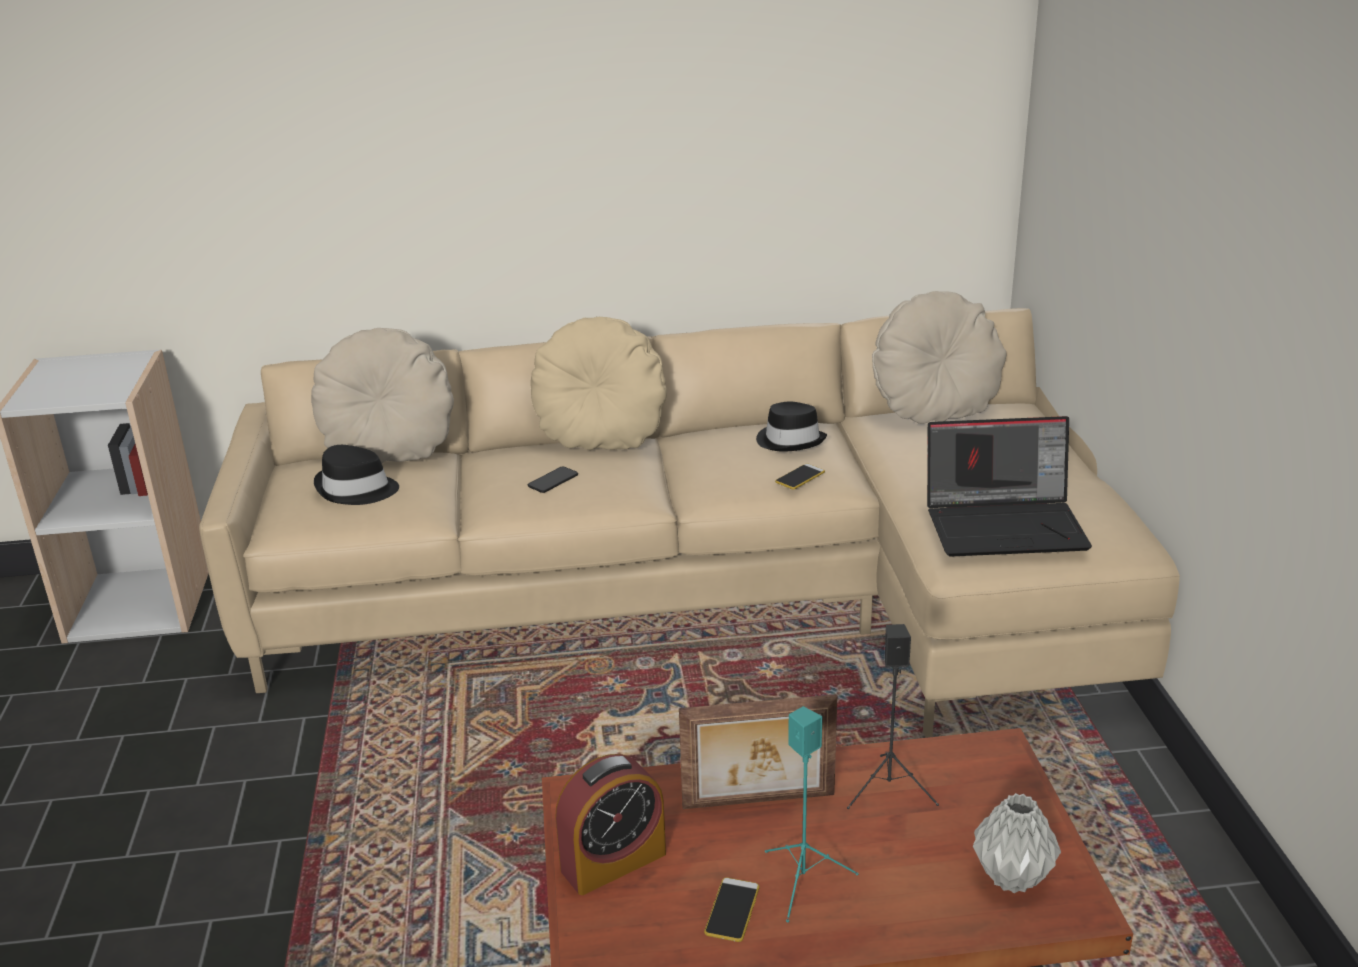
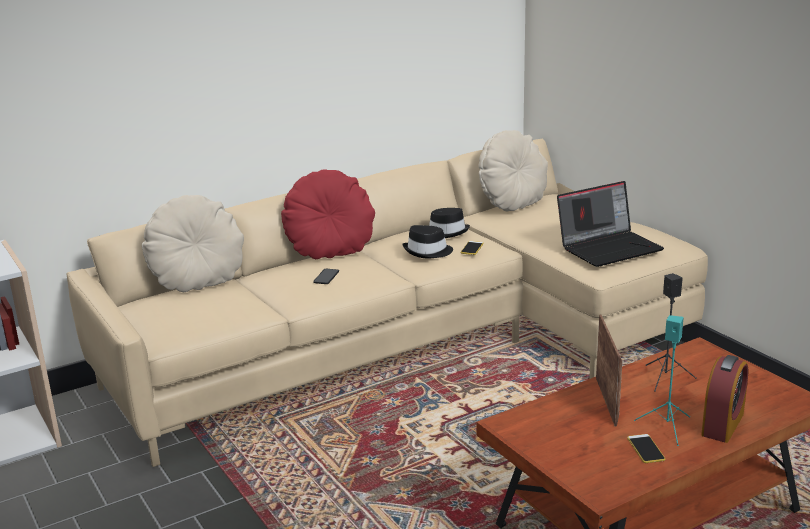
camera: 25 degrees left, 5 degrees down
black hat [314,445,399,505] -> black hat moved to [403,225,453,258]
beige pillow [530,317,667,450] -> red pillow [281,169,375,259]
alarm clock [555,754,666,895] -> alarm clock moved to [701,355,748,443]
picture frame [679,694,837,809] -> picture frame turned 60 degrees counterclockwise [596,314,622,426]
grey vase [973,793,1061,893] -> none

